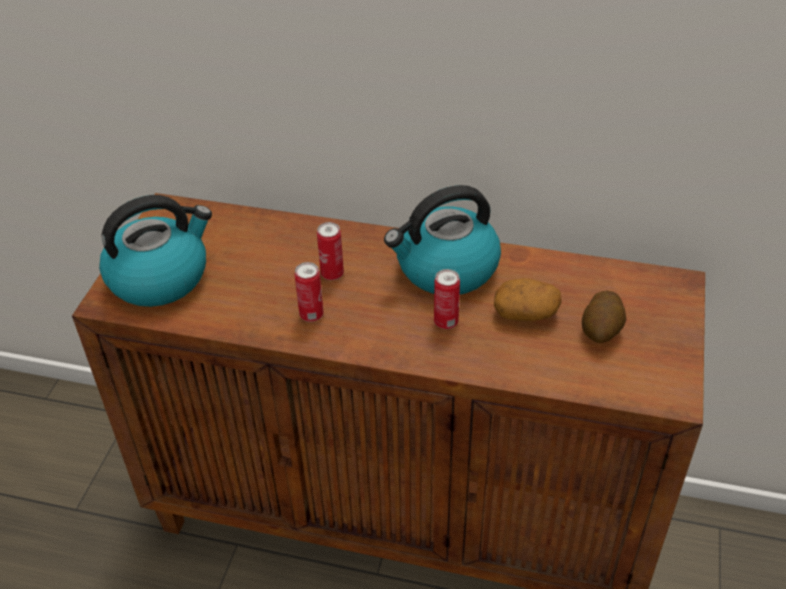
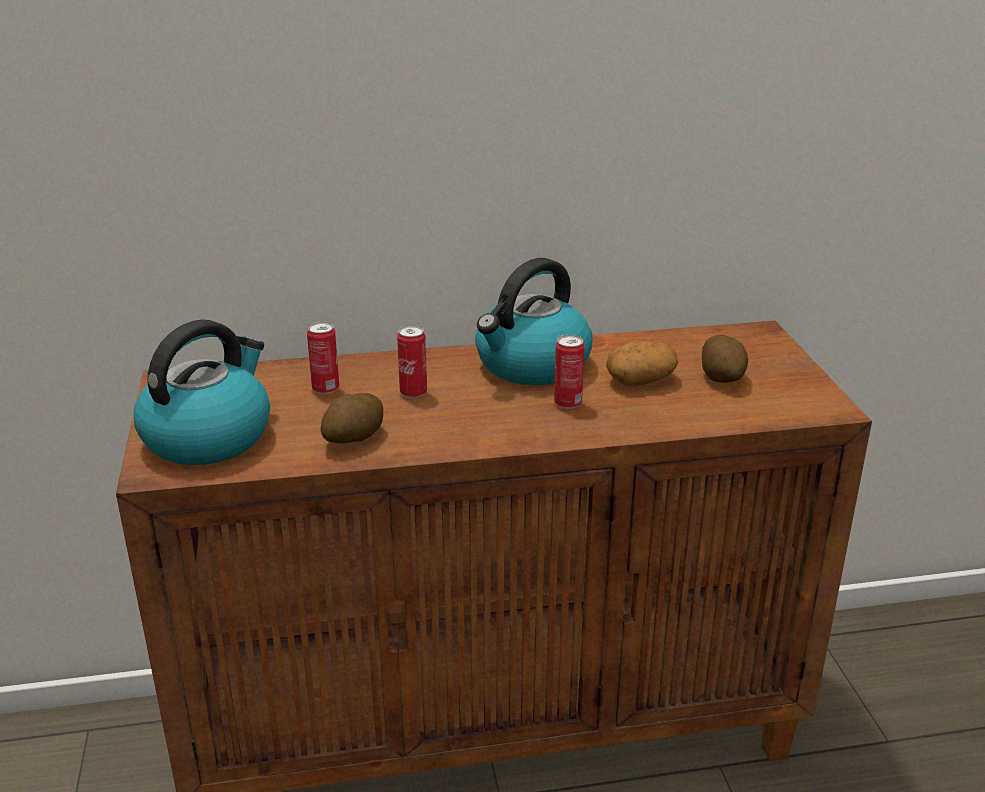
camera: 25 degrees left, 15 degrees down
can [295,262,324,322] -> can moved to [307,321,339,394]
none -> potato [321,393,383,443]

